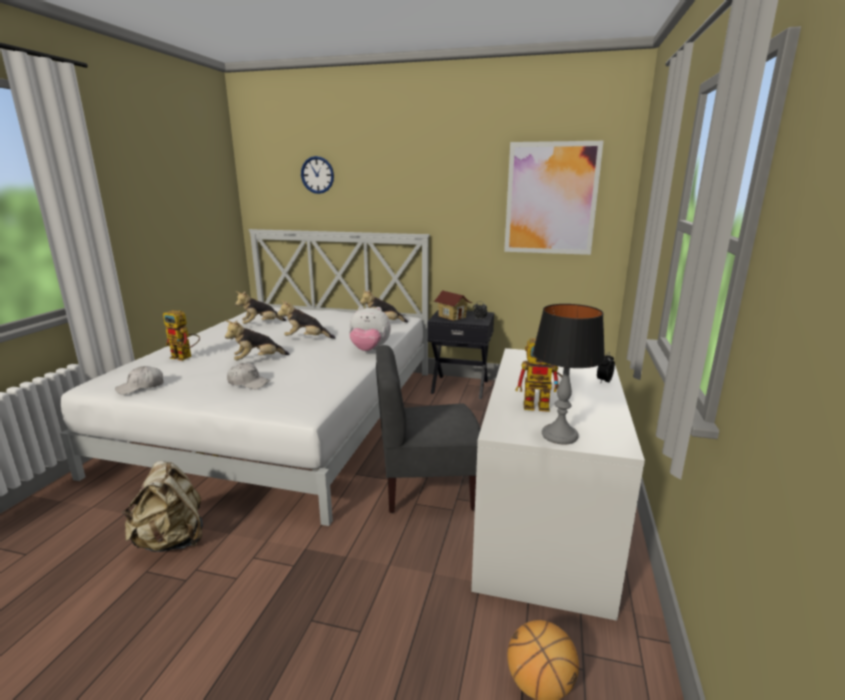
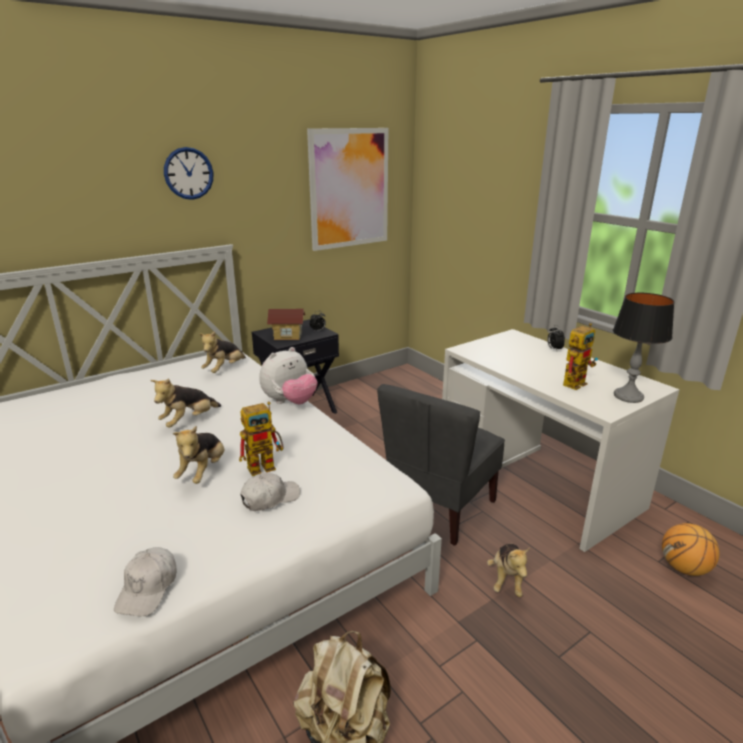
camera: 50 degrees left, 5 degrees up
toy robot [163,310,200,361] -> toy robot moved to [239,402,283,476]
plush toy [235,291,286,324] -> plush toy moved to [487,543,530,597]
wall clock [301,156,334,194] -> wall clock moved to [164,147,213,200]

